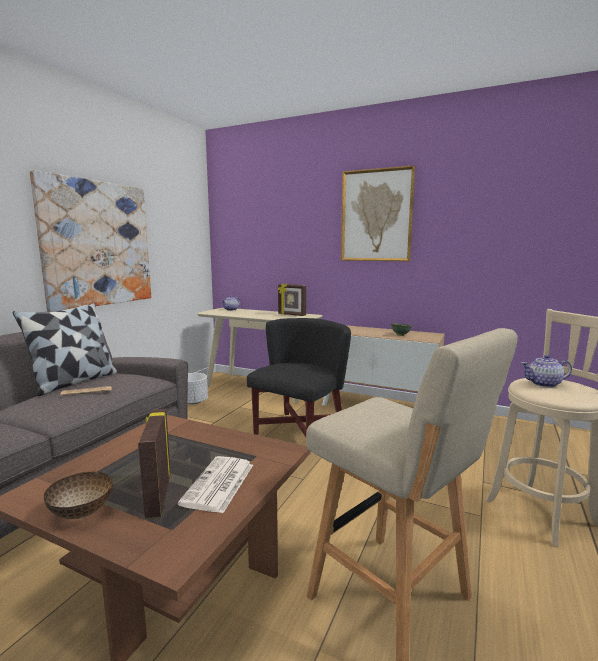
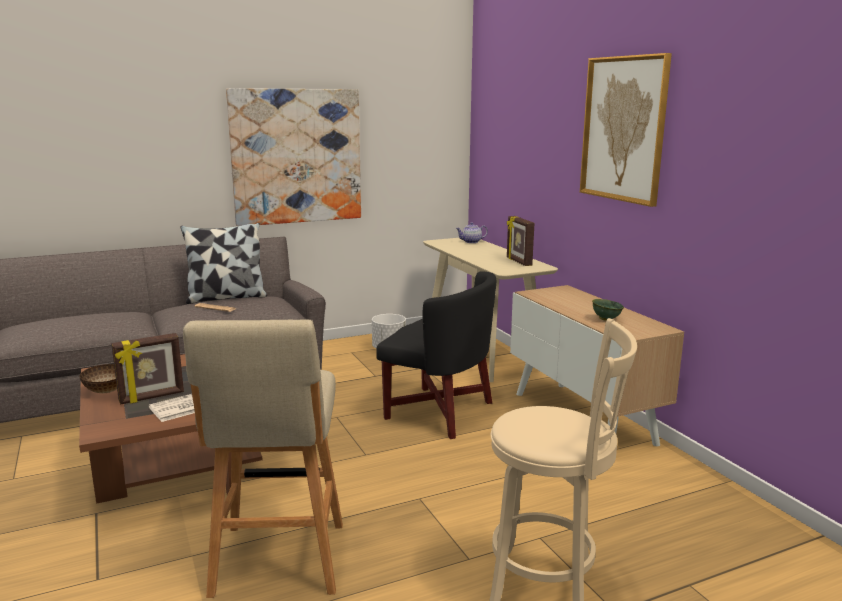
camera: 40 degrees right, 5 degrees up
picture frame [138,409,171,519] -> picture frame turned 150 degrees counterclockwise [111,333,184,405]
black armchair [247,318,351,446] -> black armchair turned 45 degrees clockwise [376,271,496,439]
teapot [521,355,572,388] -> none

